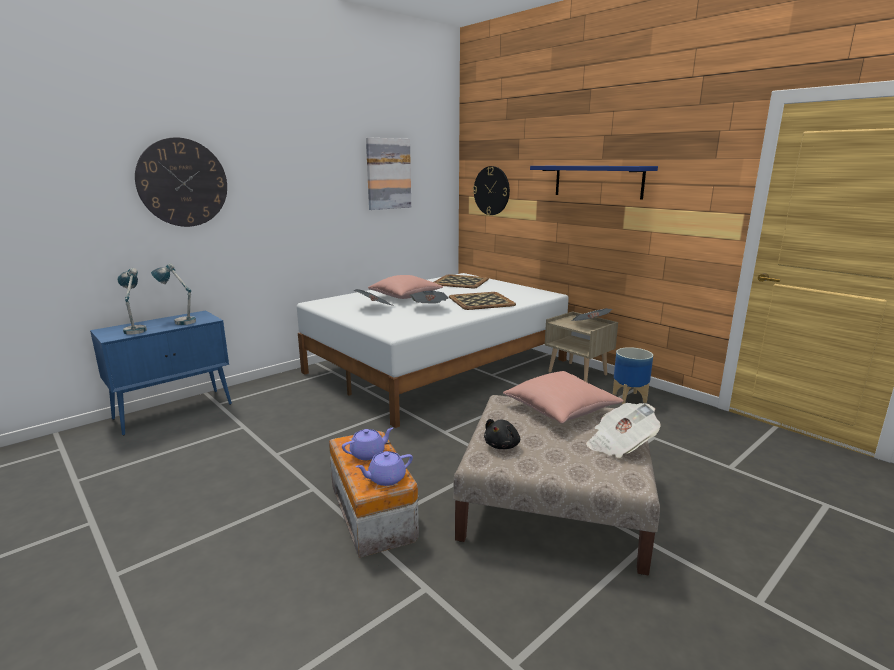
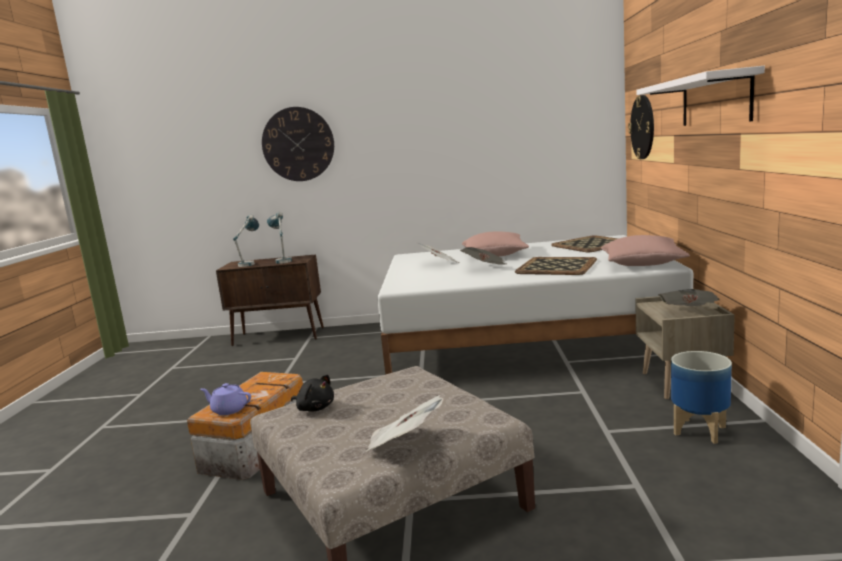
camera: 45 degrees right, 5 degrees down
blue cabinet [90,310,232,436] -> brown cabinet [216,255,324,346]
purple teapot [342,428,393,460] -> none
picture [366,137,411,210] -> none
black plush toy [484,419,520,449] -> black plush toy turned 135 degrees counterclockwise [291,375,334,411]
pink pillow [503,371,624,424] -> pink pillow moved to [601,235,690,266]
blue shelf [530,166,658,200] -> white shelf [636,66,765,126]

